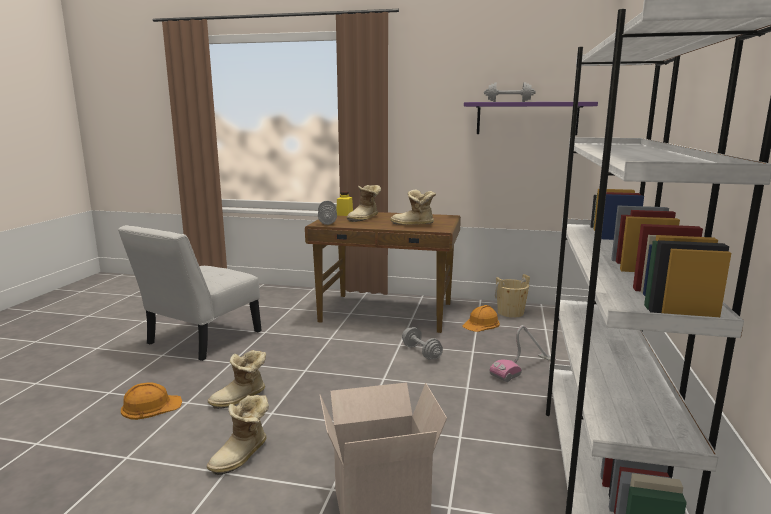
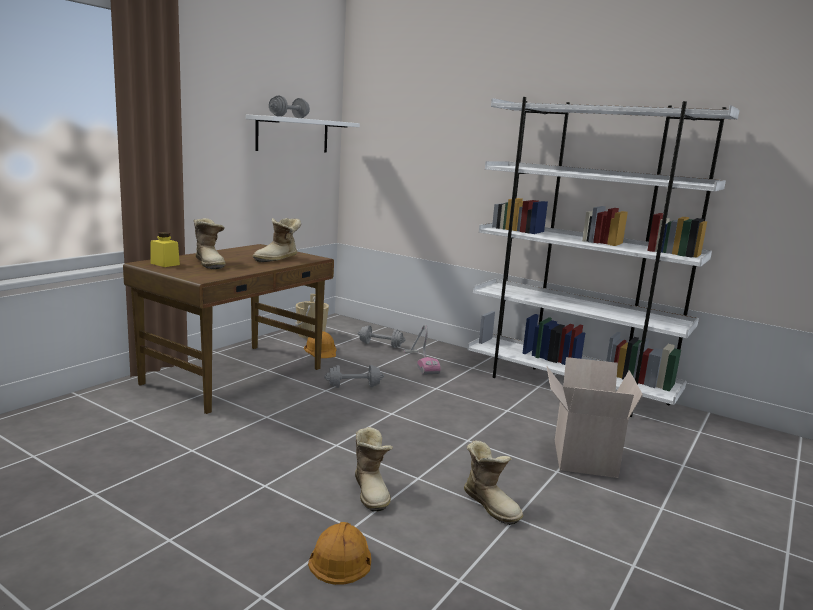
camera: 70 degrees left, 0 degrees up
white chair [118,225,262,361] -> none
grey dumbbell [318,201,337,225] -> grey dumbbell moved to [358,325,406,348]
purple shelf [464,102,598,135] -> white shelf [246,114,360,152]

